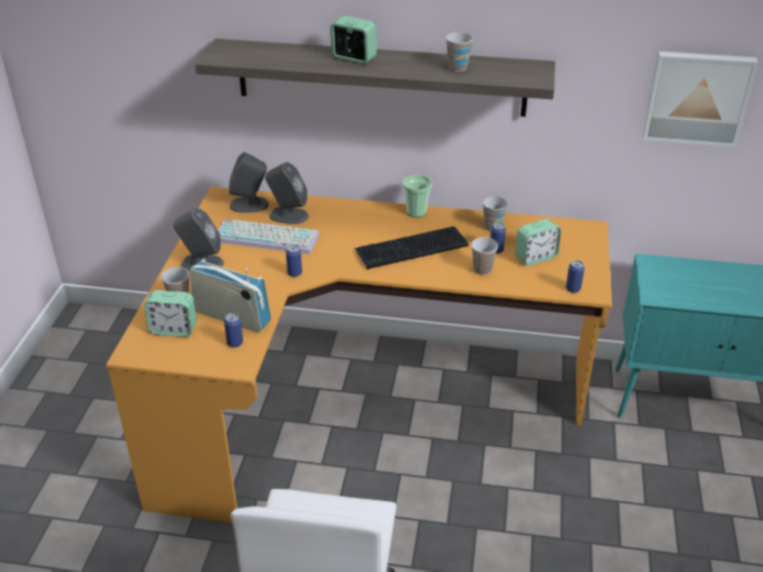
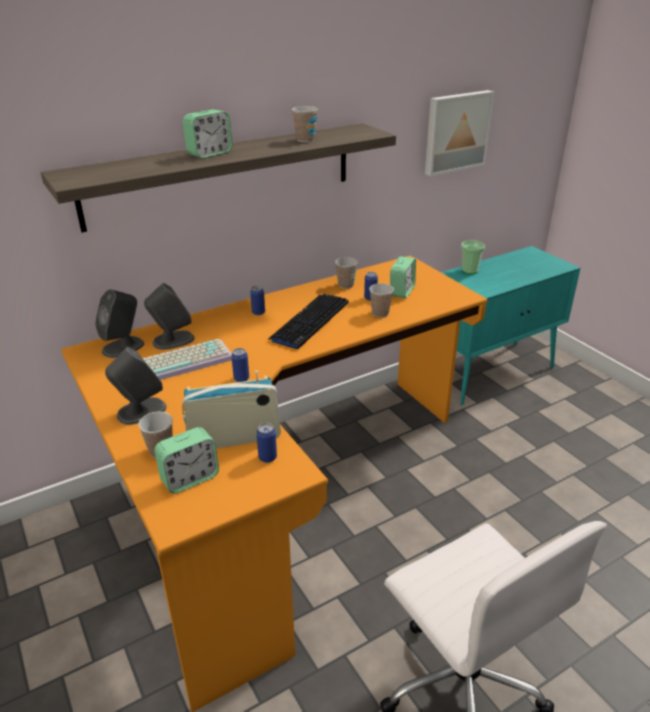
camera: 40 degrees left, 5 degrees down
alarm clock [330,16,377,64] -> alarm clock turned 150 degrees clockwise [183,109,233,158]
cup [403,175,432,218] -> cup moved to [461,240,485,274]
can [566,260,585,293] -> can moved to [250,285,265,315]

